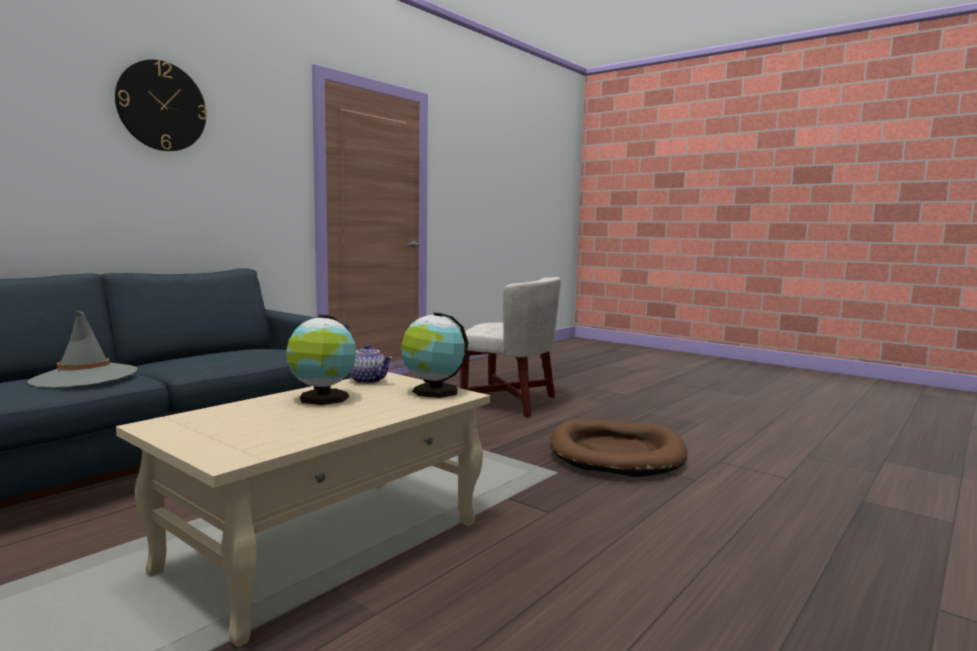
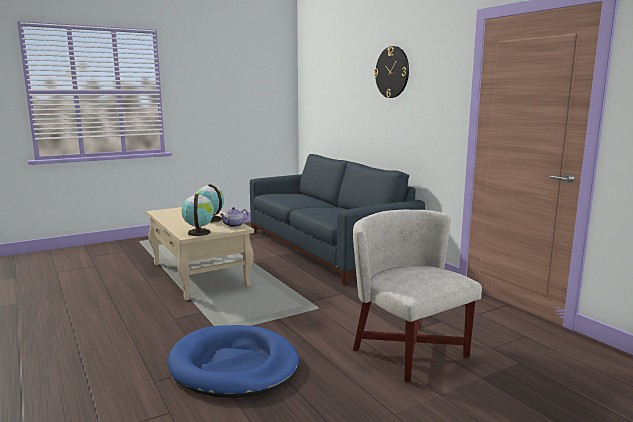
camera: 110 degrees right, 5 degrees up
grey hat [27,310,137,388] -> none
white armchair [460,277,561,418] -> white armchair turned 105 degrees clockwise [353,210,482,382]
brown dog bed [550,420,687,477] -> blue dog bed [167,325,299,398]

